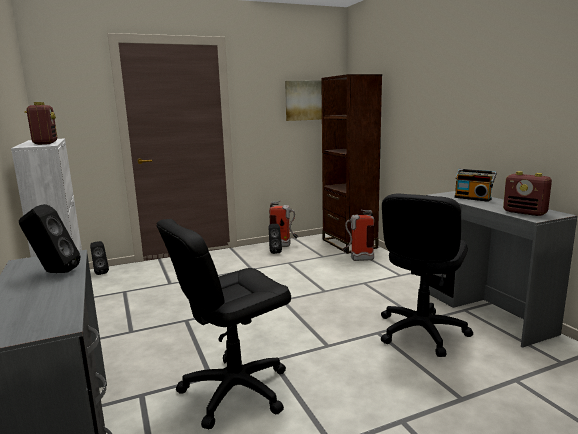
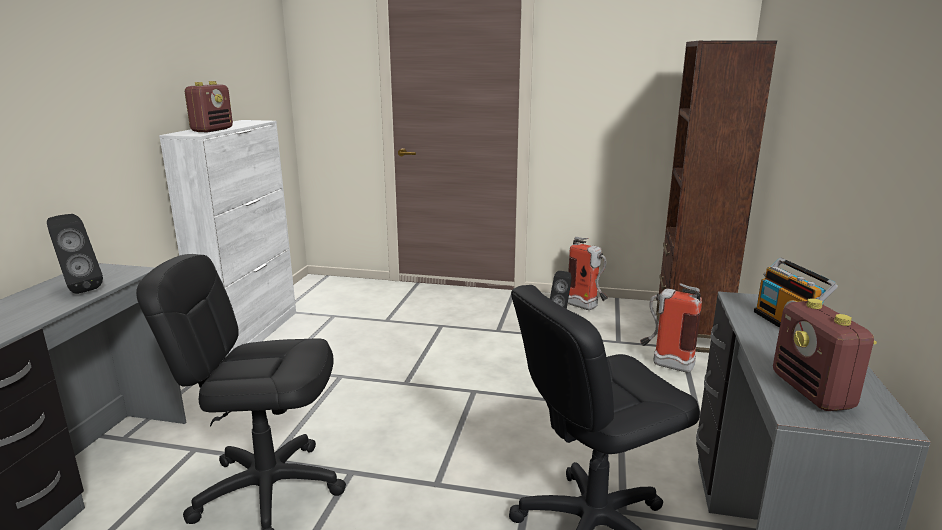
camera: 35 degrees right, 5 degrees up
black speaker [90,241,109,275] -> none
picture [285,81,322,121] -> none

